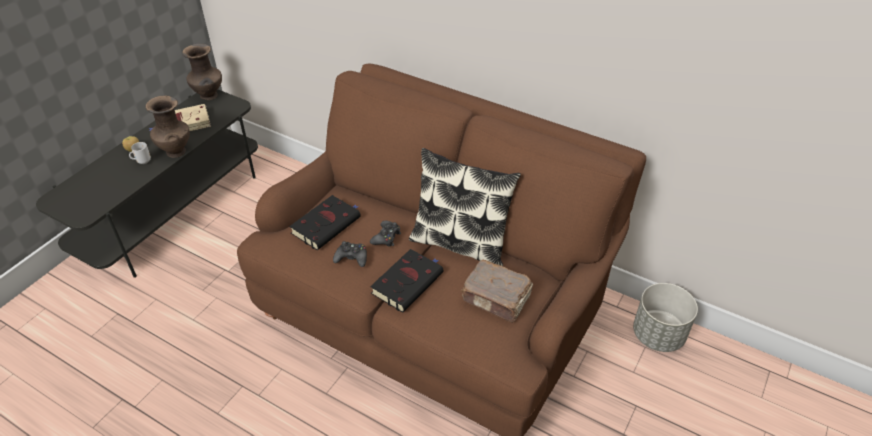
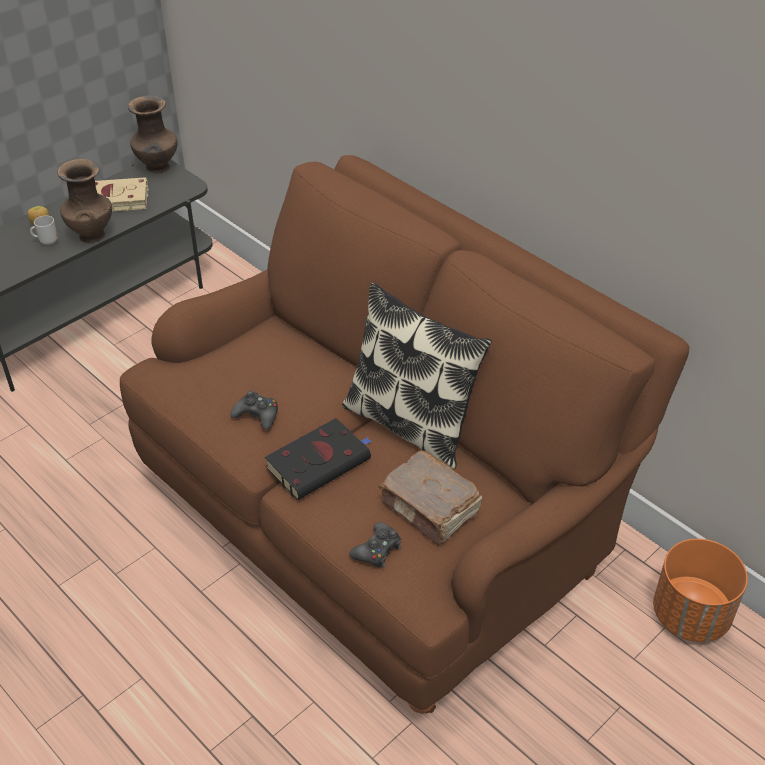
camera: 15 degrees right, 0 degrees up
black book [289,195,361,250] -> none
black game controller [370,221,401,247] -> black game controller moved to [349,522,401,568]
grey planter [633,283,698,352] -> orange planter [653,539,748,642]

